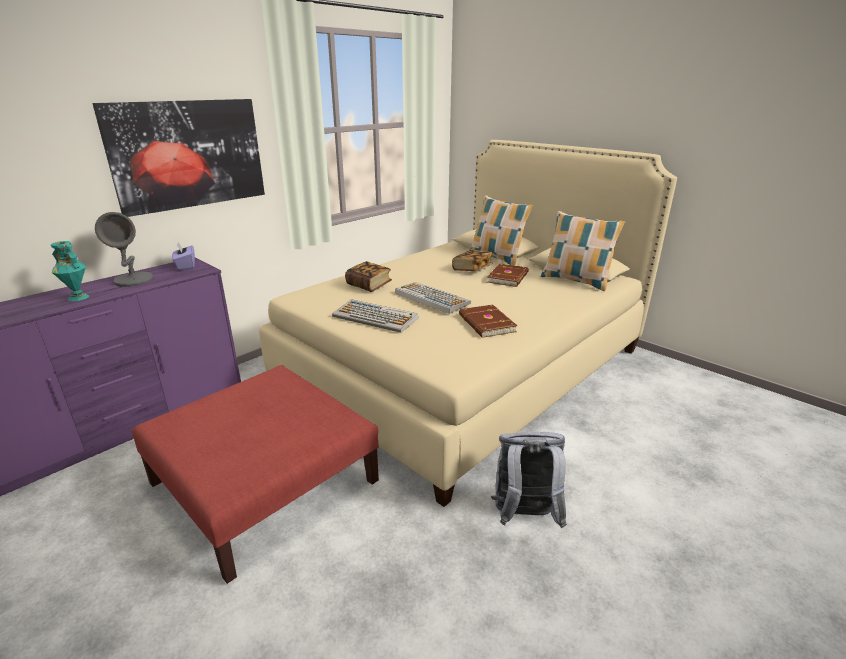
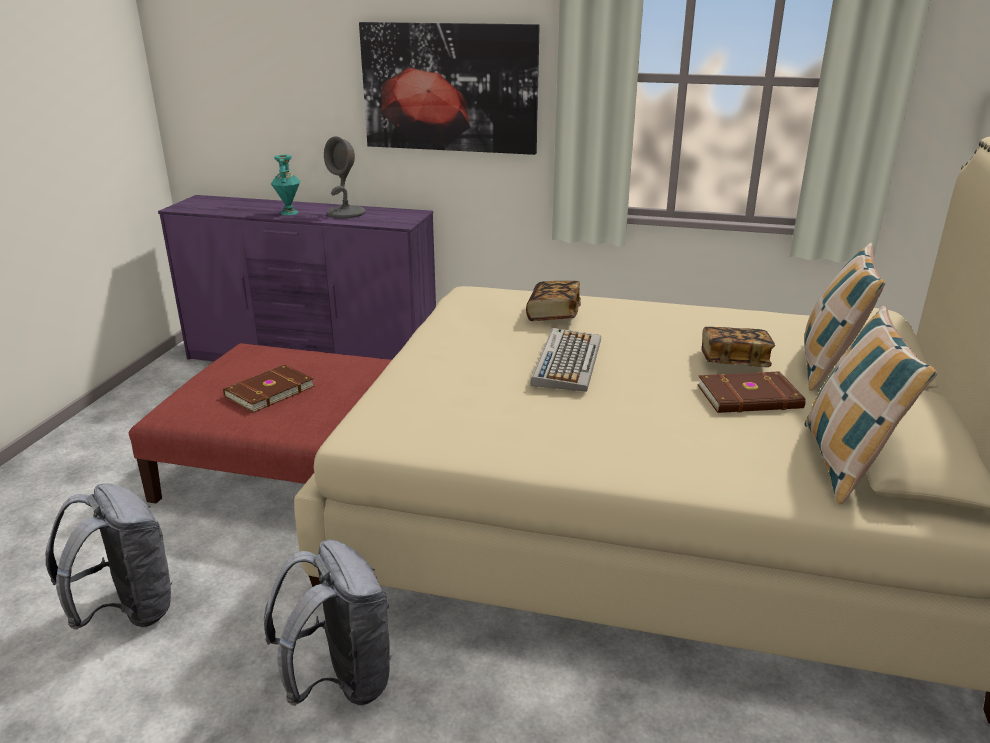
camera: 60 degrees right, 0 degrees up
purple tissue box [172,242,195,270] -> none
keyboard [332,299,418,333] -> none
brown book [459,304,517,338] -> brown book moved to [223,365,315,413]
none -> grey backpack [46,483,173,630]

